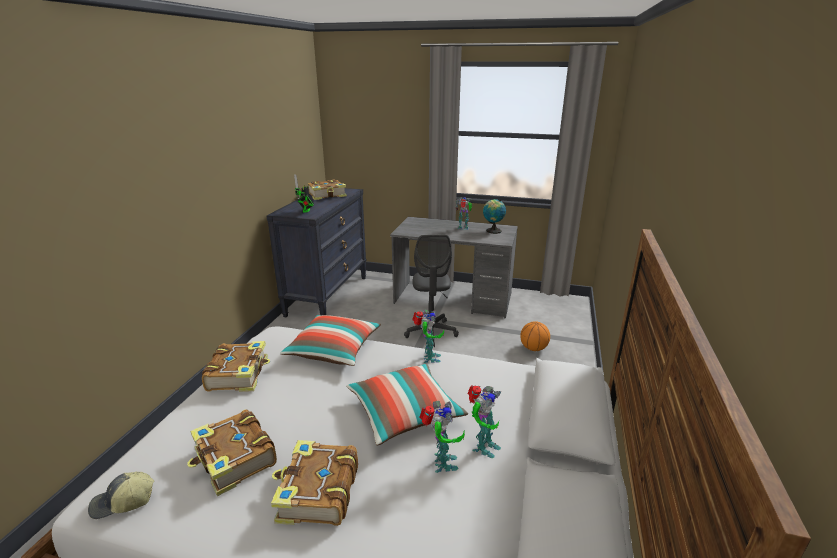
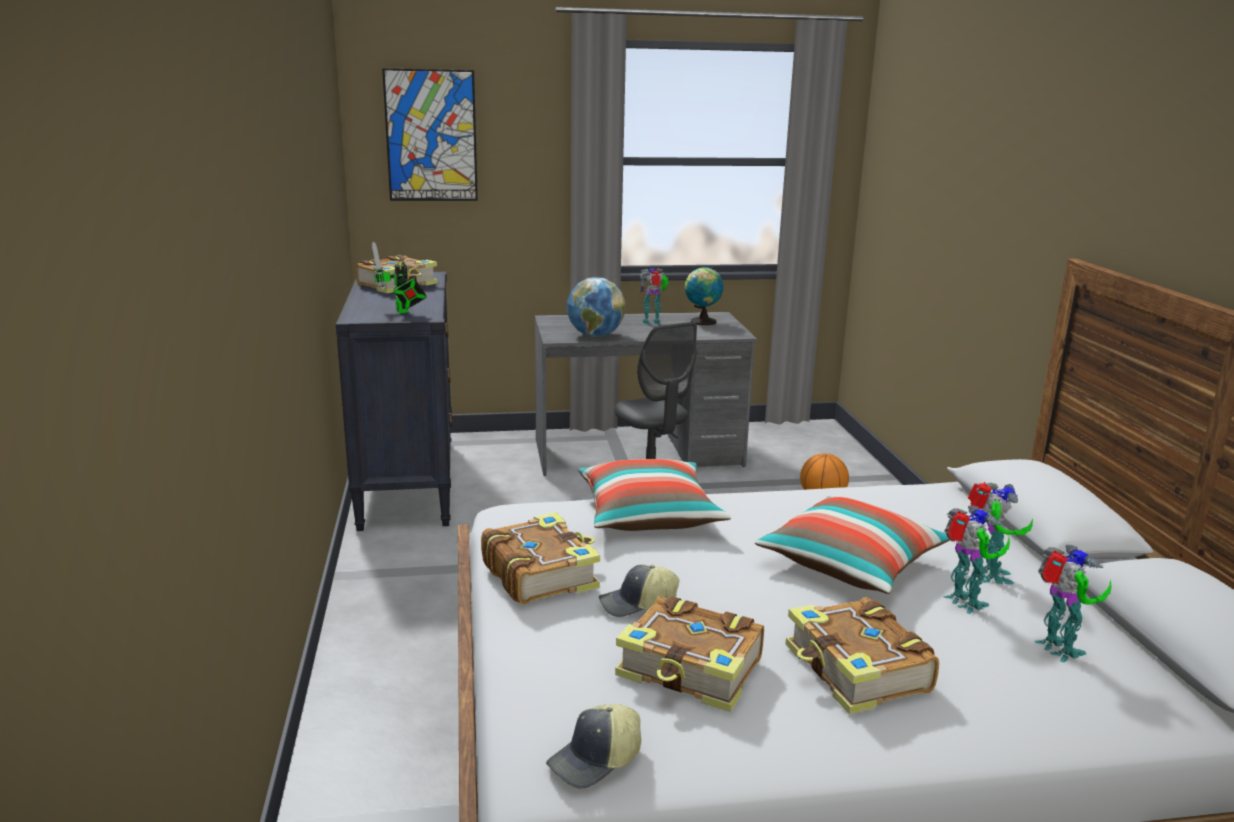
camera: 25 degrees left, 5 degrees down
toy robot [412,310,444,363] -> toy robot moved to [1034,545,1111,662]
none -> picture [382,68,478,201]
none -> globe [567,277,625,337]
none -> cap [599,564,680,617]

